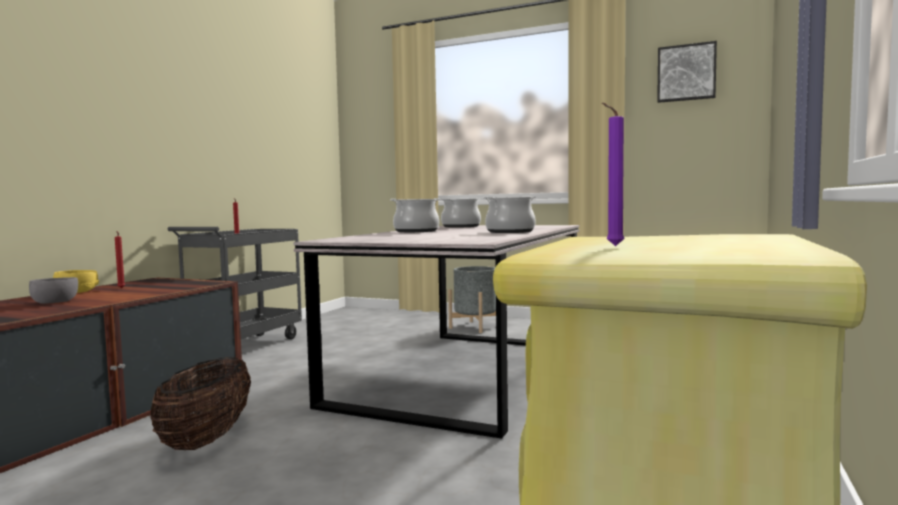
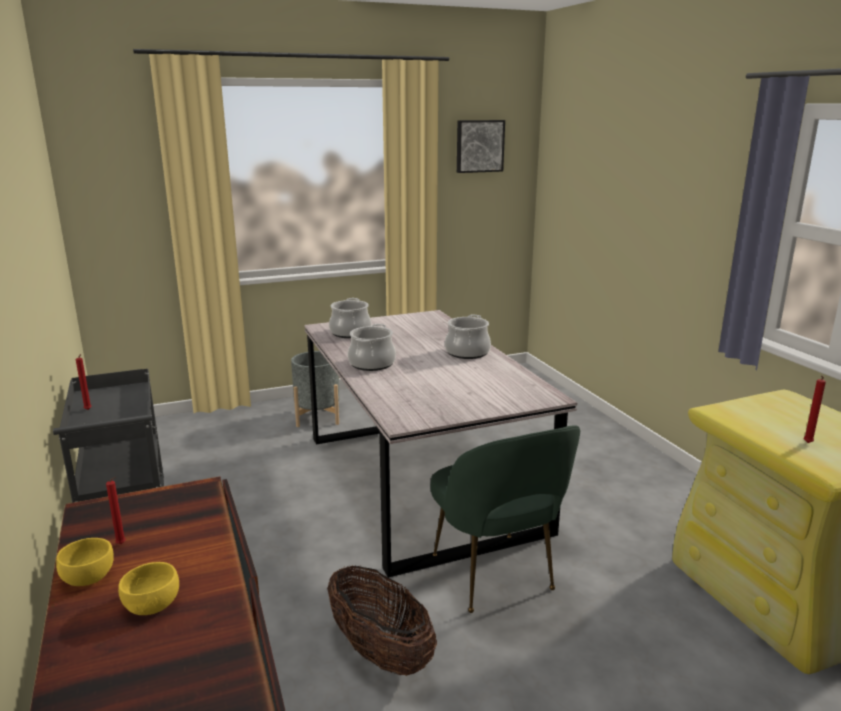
camera: 45 degrees left, 15 degrees up
grey bowl [29,277,78,304] -> yellow bowl [118,562,179,615]
purple candle [602,103,625,246] -> red candle [804,375,826,443]
none -> green chair [430,425,580,613]

